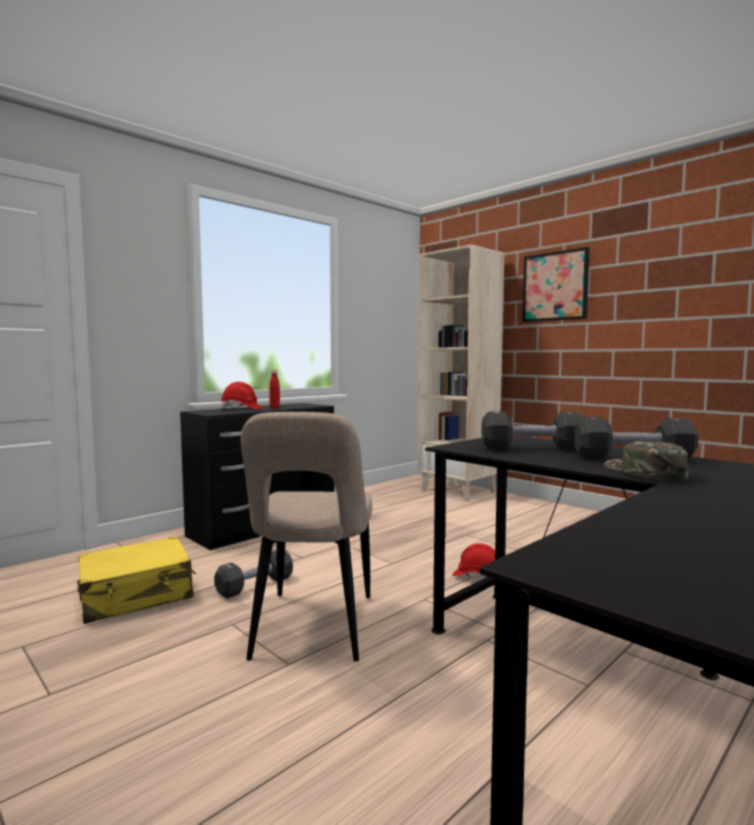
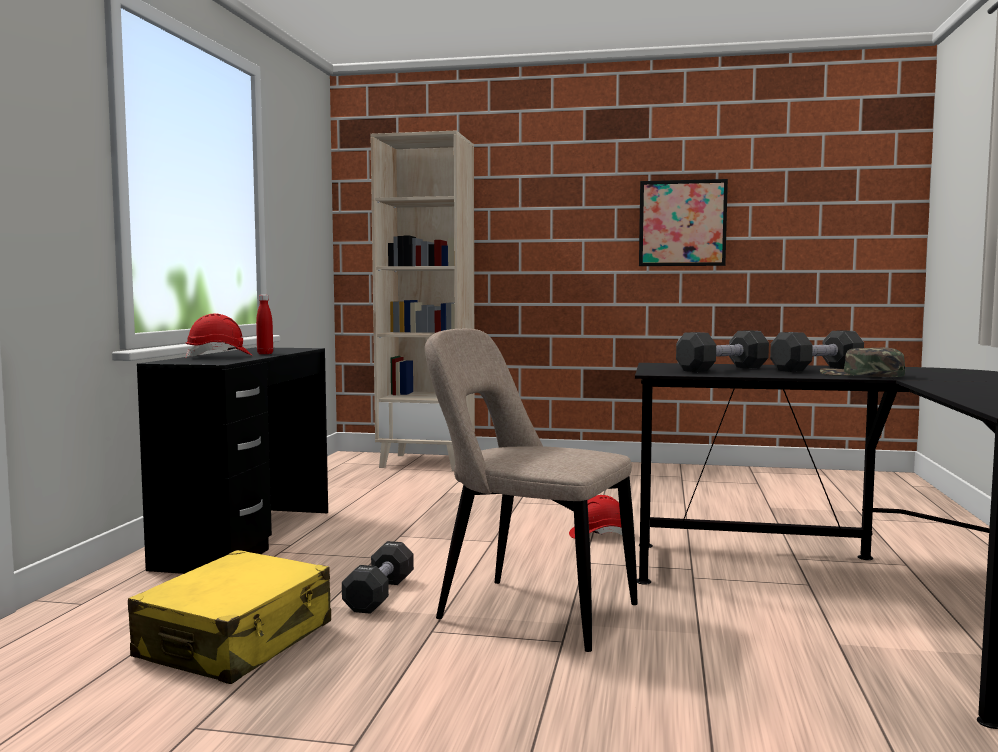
camera: 35 degrees left, 0 degrees up
beige chair [241,412,372,661] -> beige chair turned 150 degrees clockwise [425,329,638,652]
picture [522,247,590,322] -> picture moved to [639,179,728,266]

